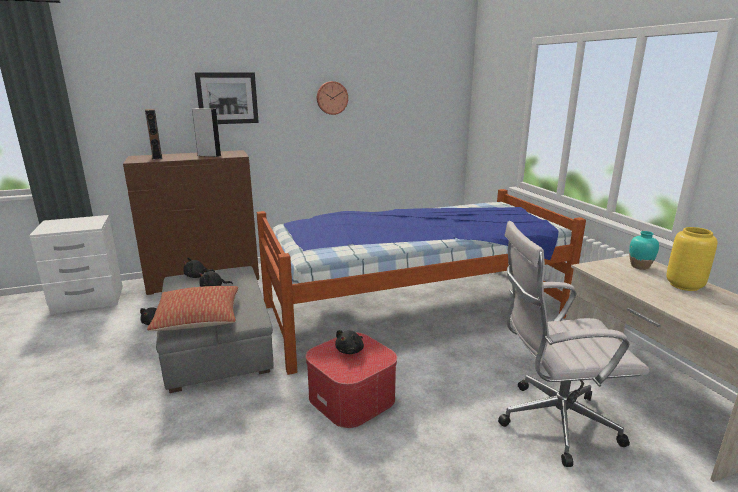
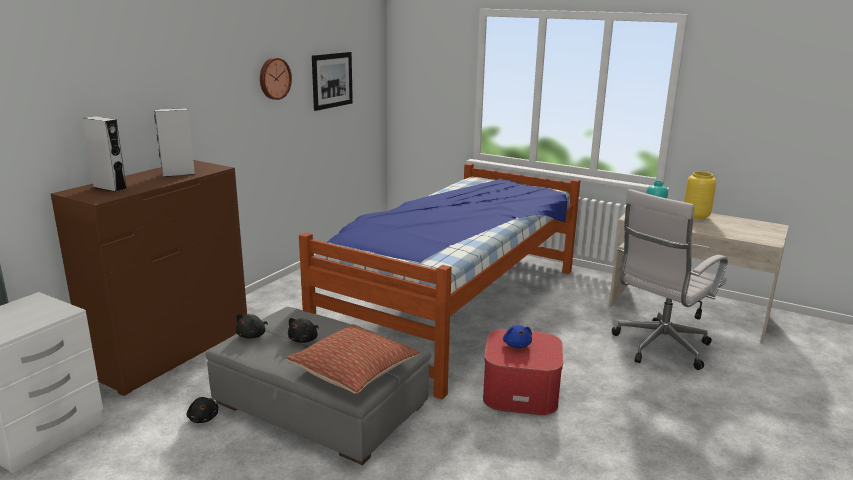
camera: 40 degrees left, 0 degrees up
brown speaker [145,109,162,159] -> grey speaker [82,116,127,192]
picture [195,72,259,124] -> picture moved to [312,52,353,111]
black plush toy [335,330,364,354] -> blue plush toy [503,324,532,348]

